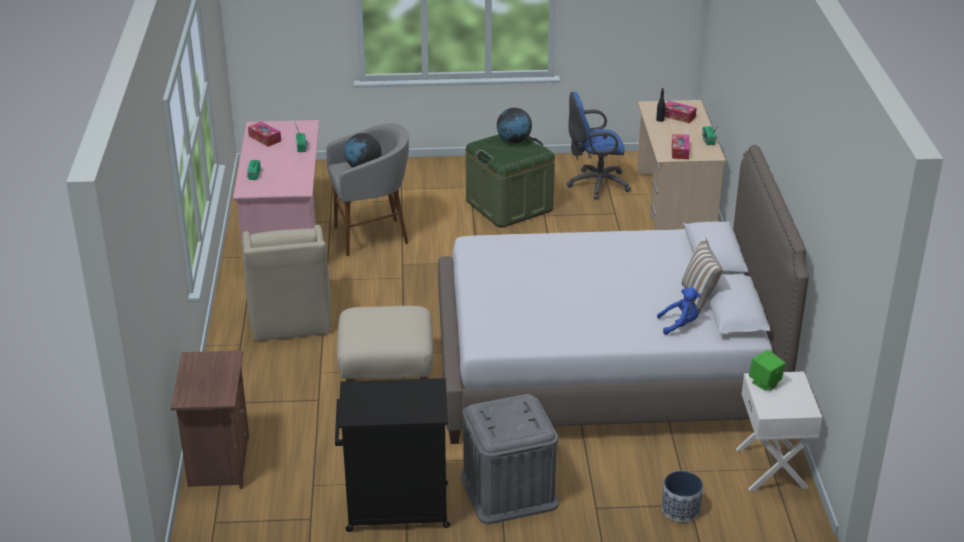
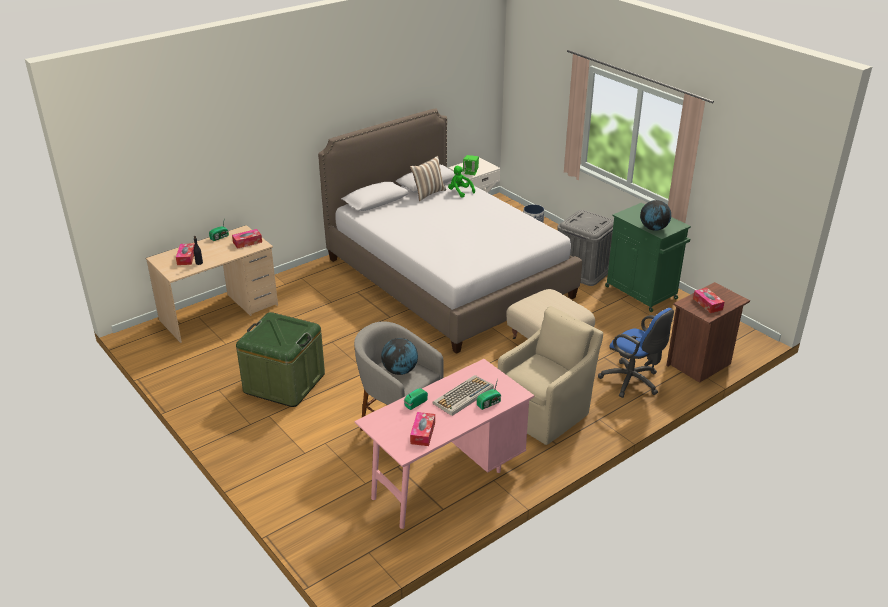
camera: 125 degrees left, 0 degrees up
black cabinet [335,378,450,532] -> green cabinet [605,203,691,312]
globe [497,108,532,143] -> globe moved to [640,200,671,231]
blue office chair [567,92,631,200] -> blue office chair moved to [598,308,674,398]
blue plush toy [657,287,701,335] -> green plush toy [448,166,475,198]
none -> keyboard [433,375,494,416]
none -> tissue box [693,288,724,313]

